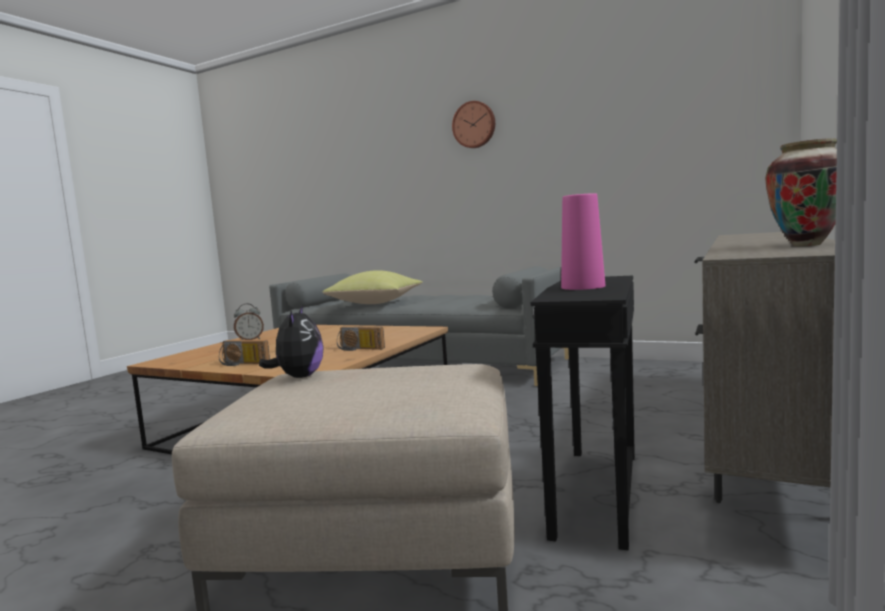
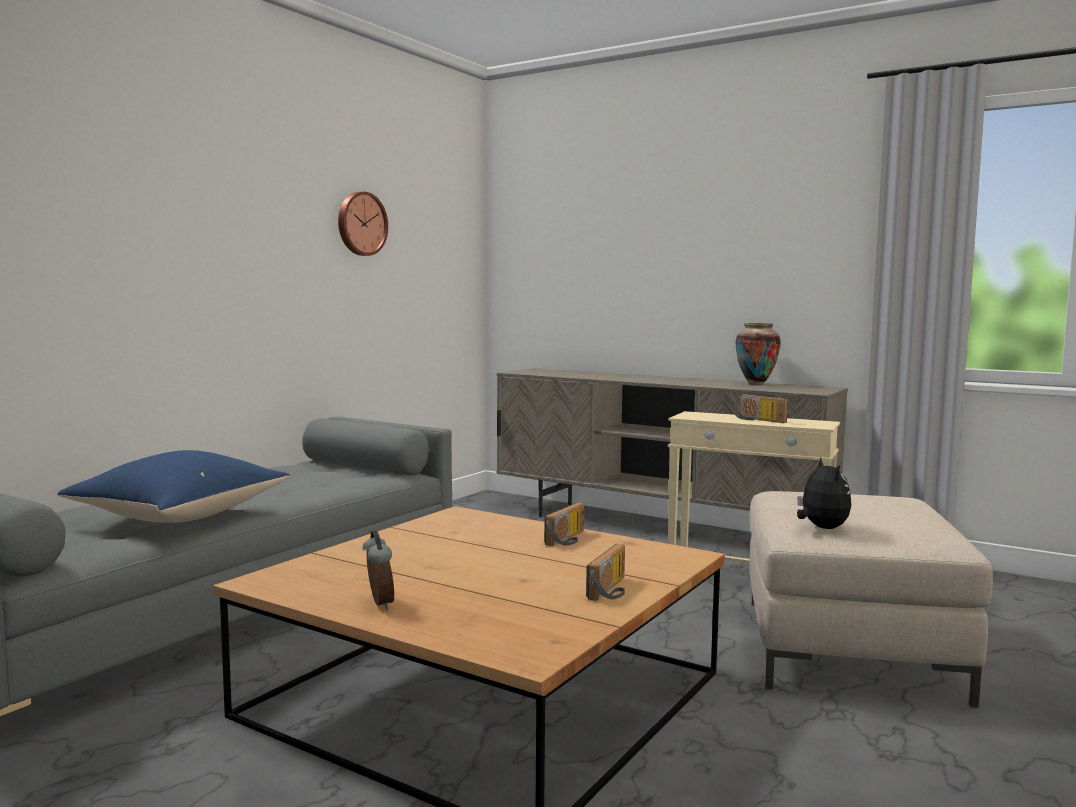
camera: 85 degrees left, 0 degrees up
plush toy [259,305,324,378] -> plush toy turned 75 degrees clockwise [797,458,851,529]
yellow pillow [323,270,423,304] -> blue pillow [58,450,290,523]
wall clock [452,101,495,148] -> wall clock moved to [338,192,388,256]
black side table [531,276,635,551] -> beige side table [668,411,840,563]
pink vase [561,193,605,290] -> radio [734,394,788,423]

